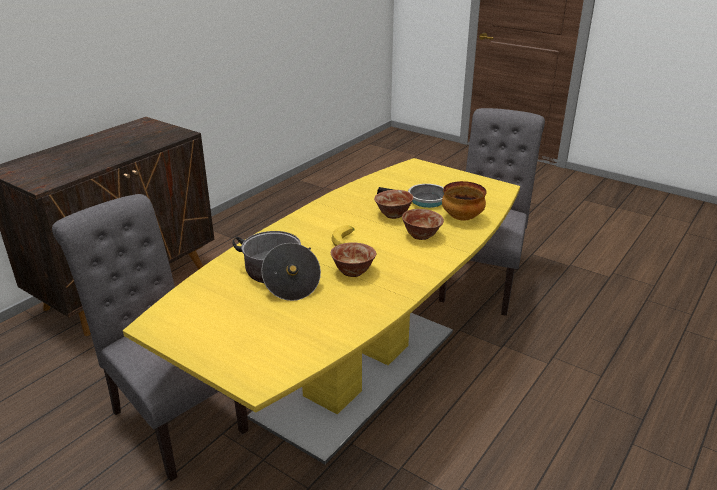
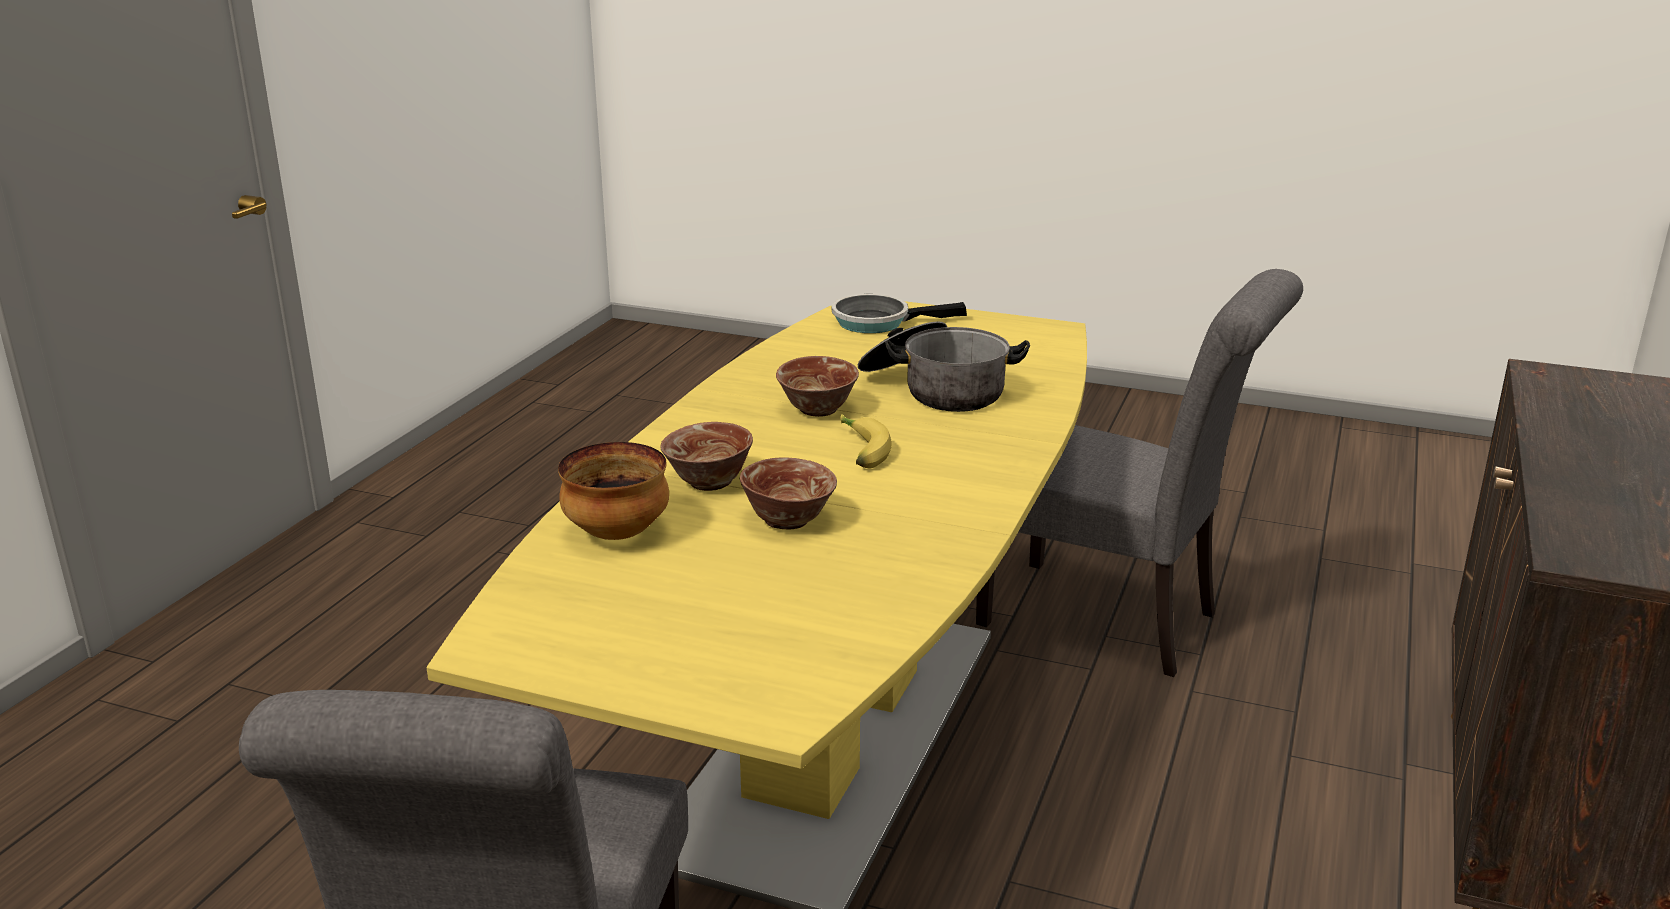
camera: 165 degrees right, 5 degrees down
frying pan [377,184,444,208] -> frying pan moved to [831,294,967,333]

